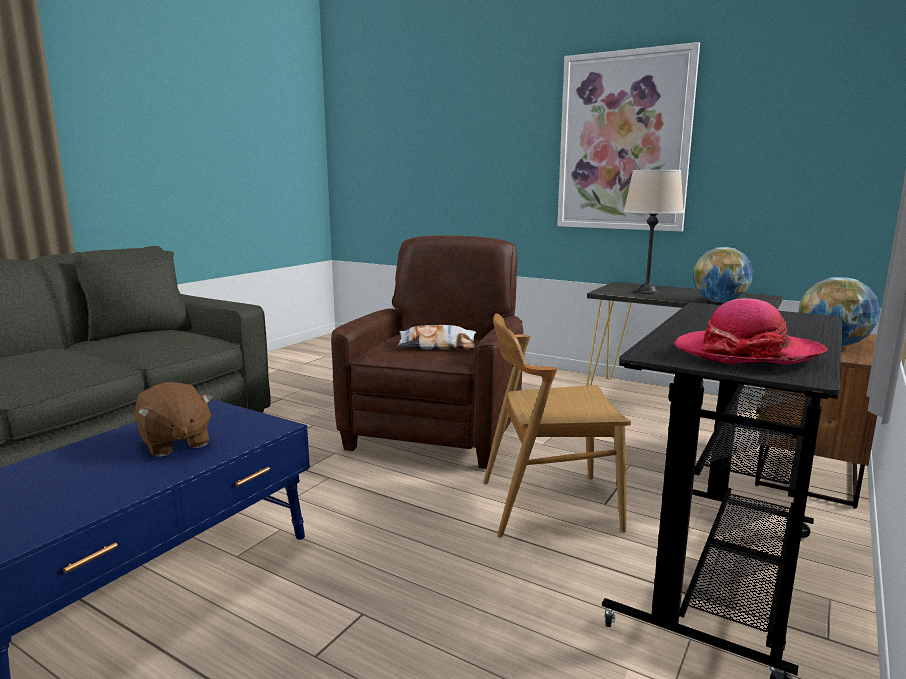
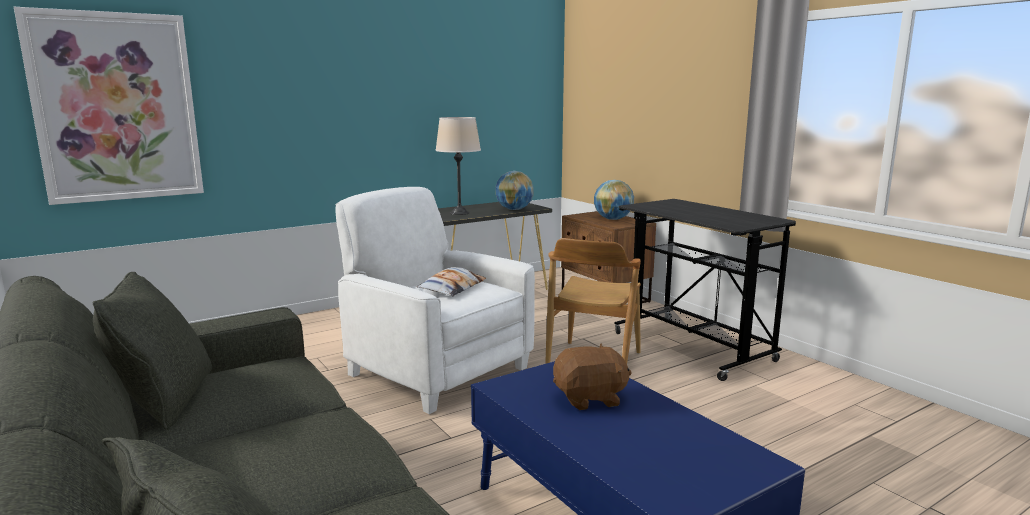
camera: 65 degrees left, 0 degrees up
brown armchair [331,235,524,469] -> white armchair [335,187,535,414]
picture [557,42,700,232] -> picture moved to [14,7,204,205]
hat [674,298,827,365] -> none

